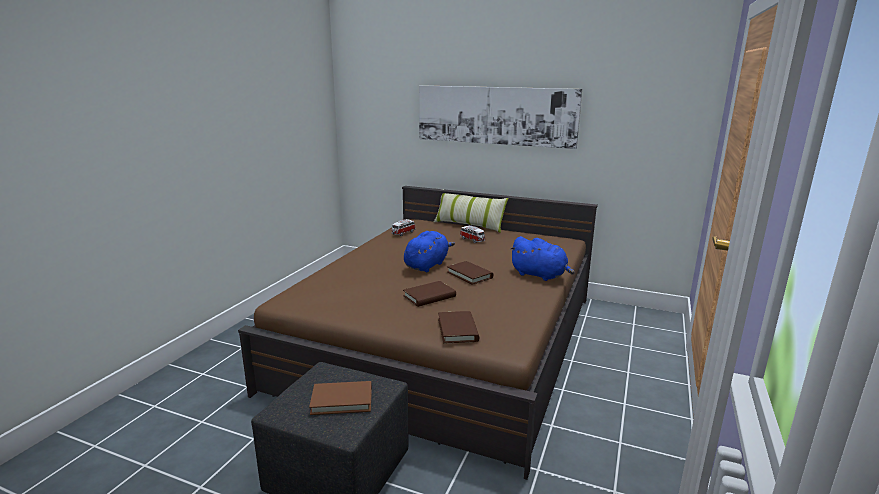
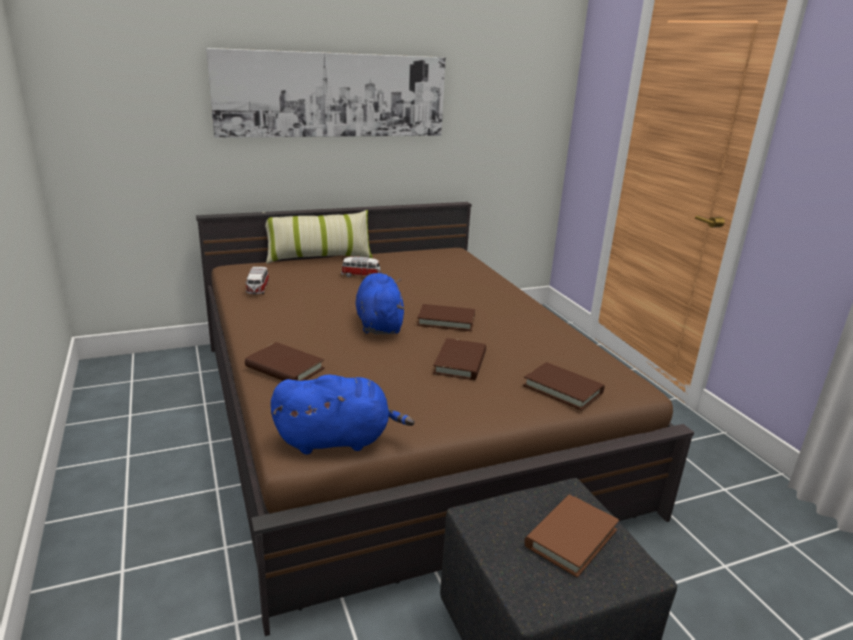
camera: 45 degrees left, 5 degrees up
blue plush toy [509,236,575,281] -> blue plush toy moved to [271,375,415,454]
none -> brown book [245,342,324,381]

